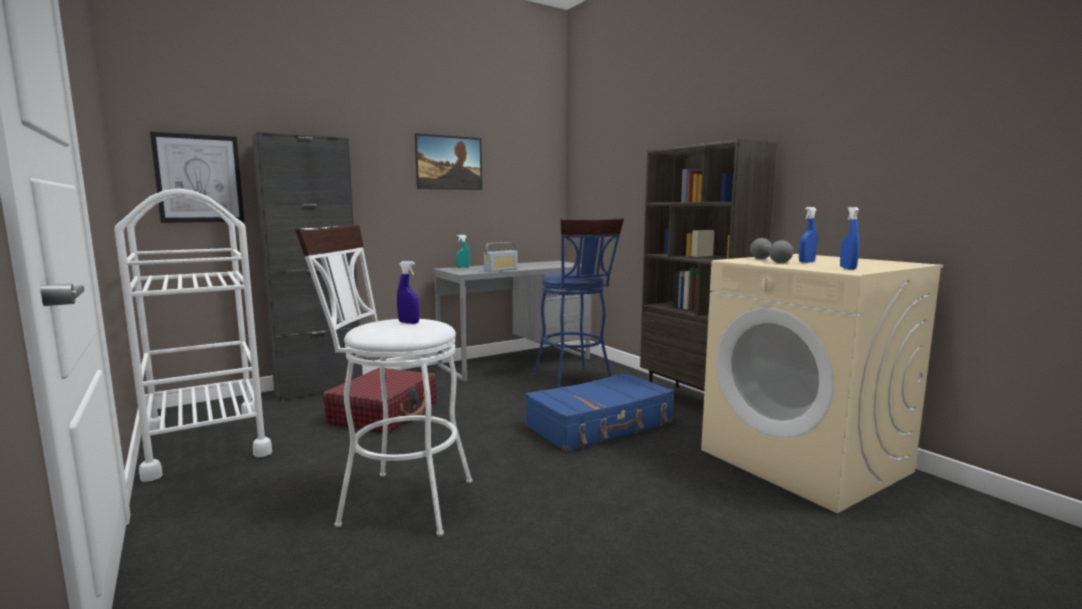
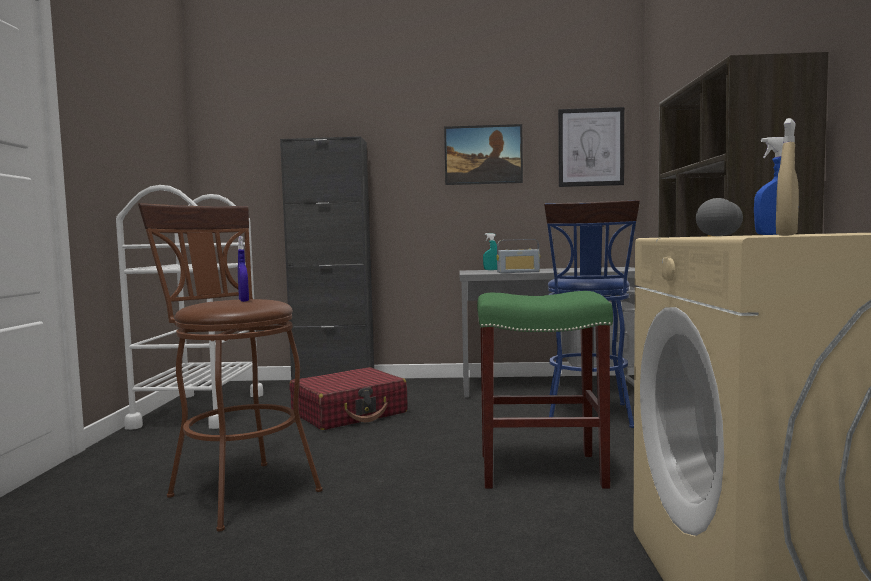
camera: 35 degrees right, 5 degrees down
picture [150,131,245,223] -> picture moved to [558,107,624,187]
white stool [295,224,472,536] -> brown stool [138,203,323,532]
blue suitcase [526,372,674,452] -> green stool [477,291,613,489]
blue spray bottle [840,207,859,270] -> beige spray bottle [776,118,799,236]

